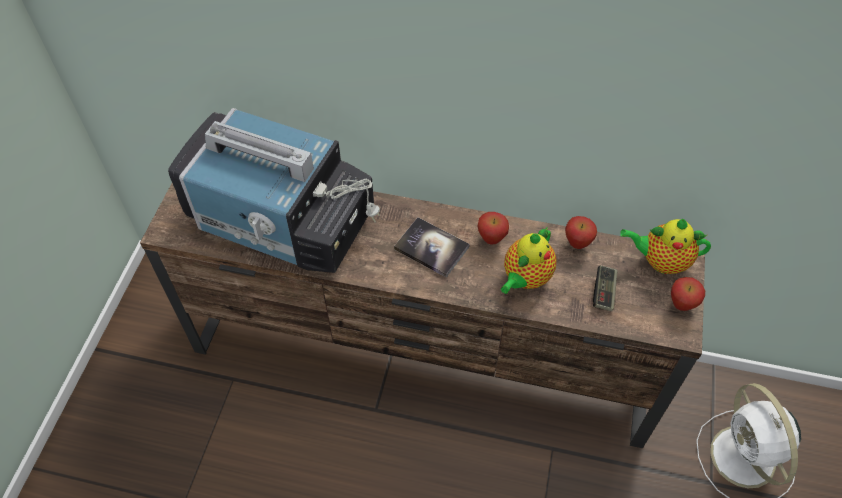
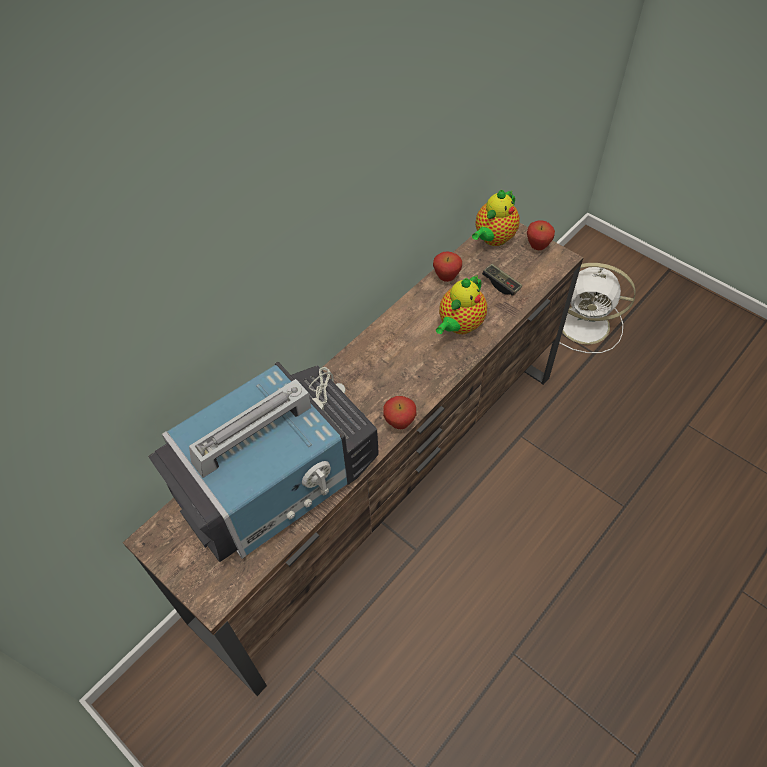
camera: 60 degrees left, 0 degrees up
book [394,217,470,277] -> none
apple [478,212,509,244] -> apple moved to [383,396,416,429]
teapot [501,228,557,294] -> teapot turned 60 degrees clockwise [436,275,487,334]

